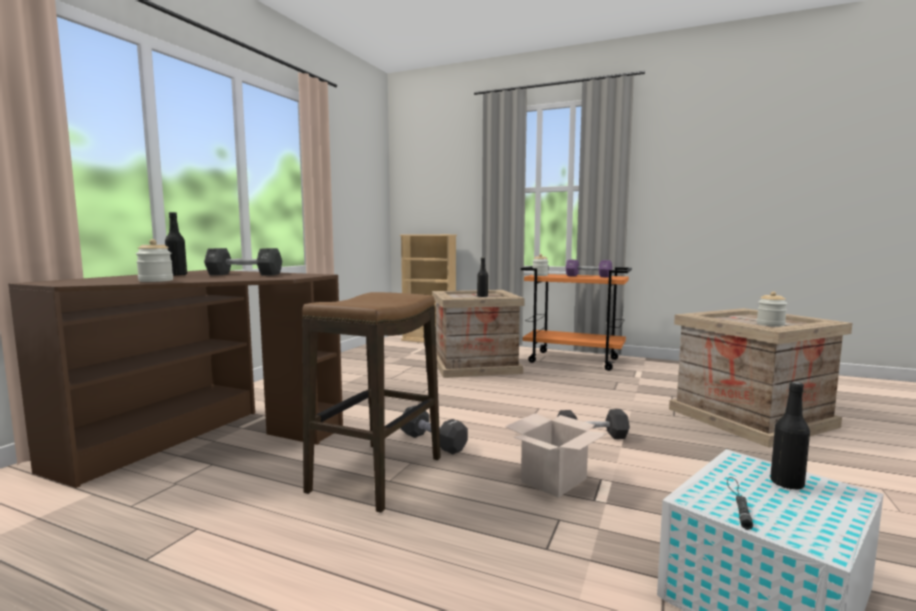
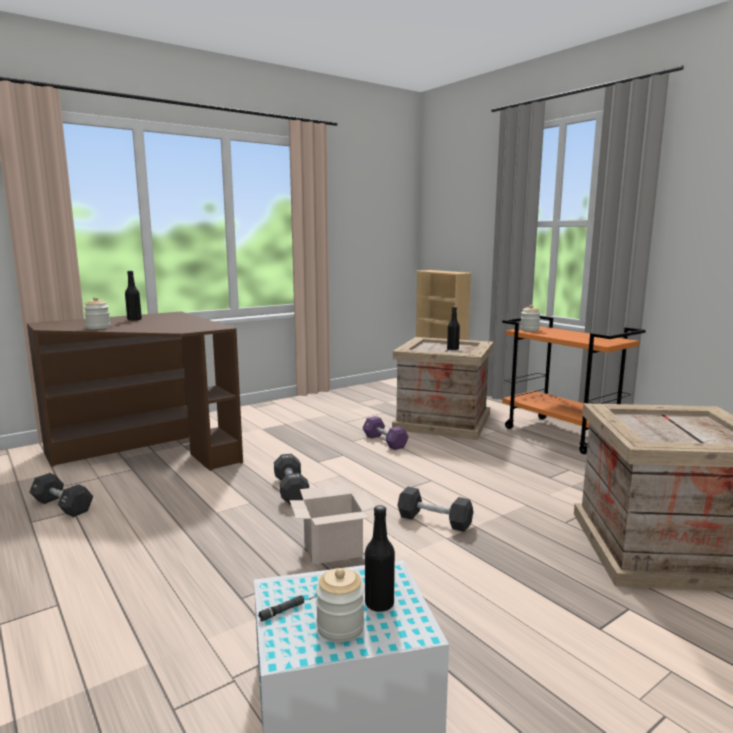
camera: 30 degrees right, 5 degrees up
black dumbbell [204,248,282,276] -> black dumbbell moved to [29,473,93,517]
stool [302,292,441,513] -> none
purple dumbbell [566,260,612,277] -> purple dumbbell moved to [363,416,409,450]
jar [757,291,787,327] -> jar moved to [316,568,364,642]

